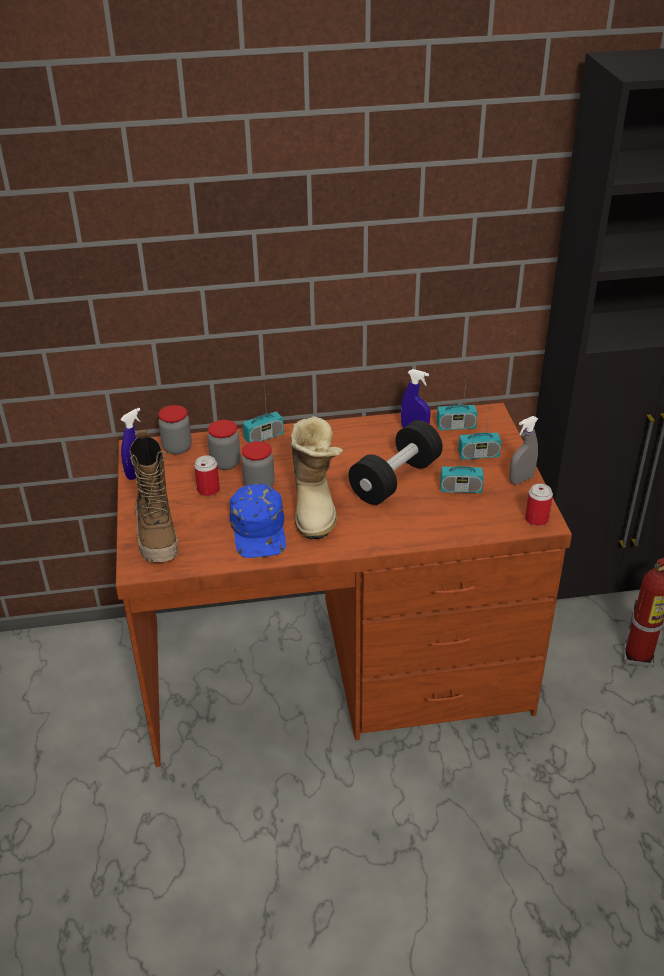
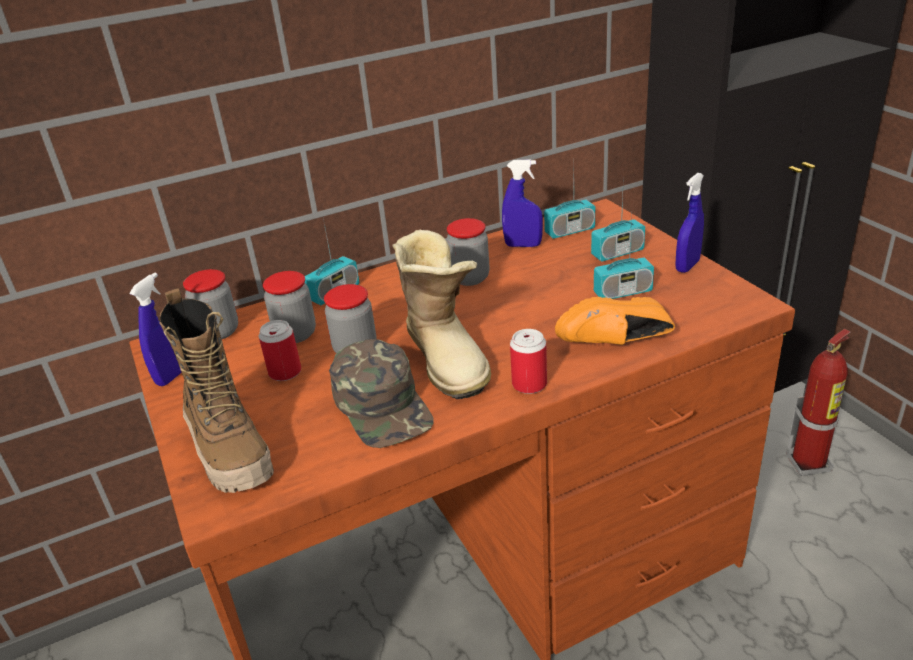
camera: 15 degrees left, 5 degrees down
blue cap [230,484,286,558] -> green cap [329,339,434,448]
black dumbbell [348,420,443,505] -> none
grey spray bottle [509,416,538,484] -> blue spray bottle [676,173,704,273]
can [525,484,553,526] -> can moved to [510,329,547,394]
none -> jar [446,218,490,286]
none -> orange shoe [555,297,675,345]

